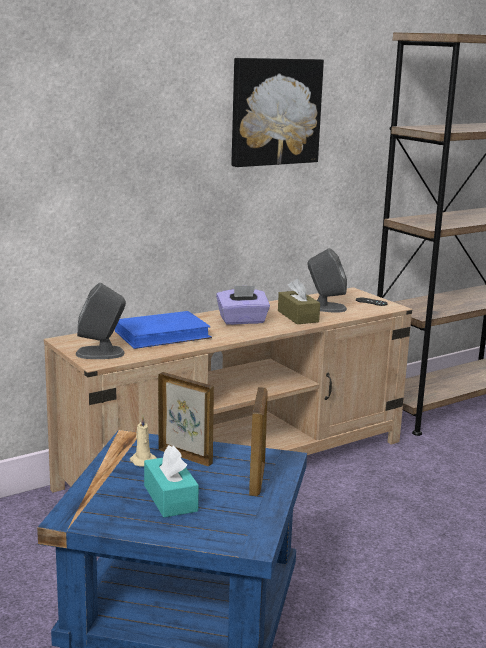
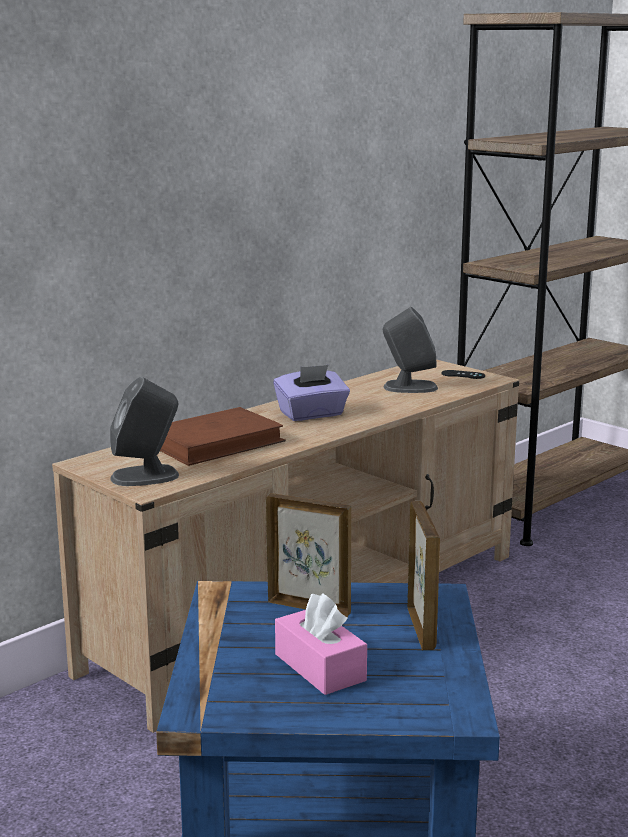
camera: 10 degrees left, 0 degrees up
blue book [115,311,212,349] -> brown book [160,407,286,466]
beige candle [130,416,157,467] -> none
turquoise tissue box [144,445,199,518] -> pink tissue box [275,593,367,695]
picture [231,58,324,167] -> none
brown tissue box [278,278,320,324] -> none

